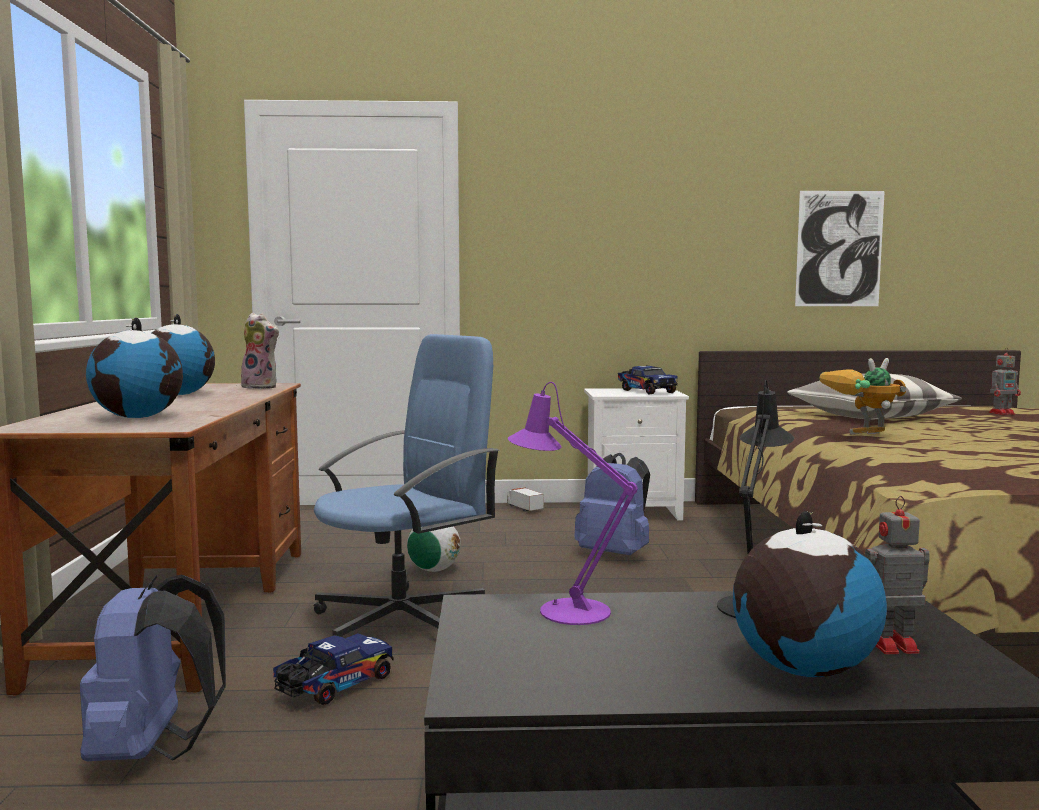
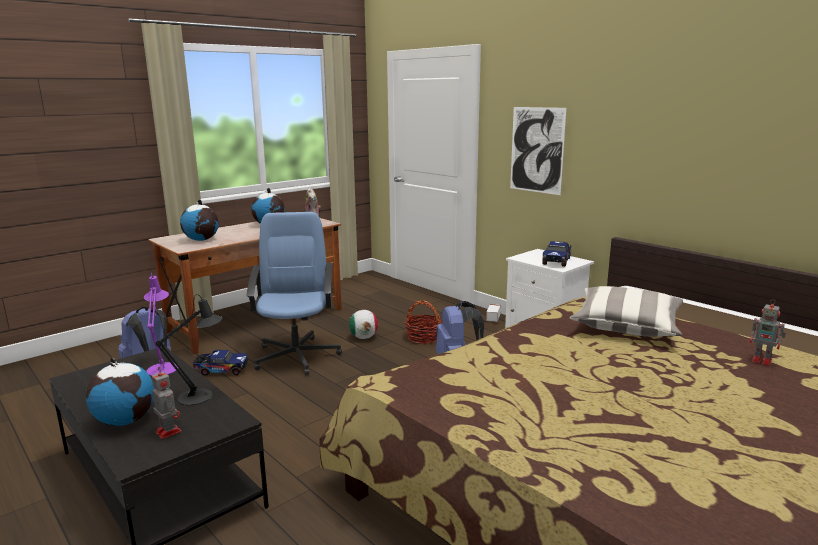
camera: 50 degrees right, 10 degrees up
blue office chair [313,334,500,637] -> blue office chair turned 105 degrees counterclockwise [246,212,342,375]
picture [795,191,885,306] -> picture moved to [510,107,567,195]
toy robot [819,358,906,435] -> none
none -> basket [405,300,442,344]

